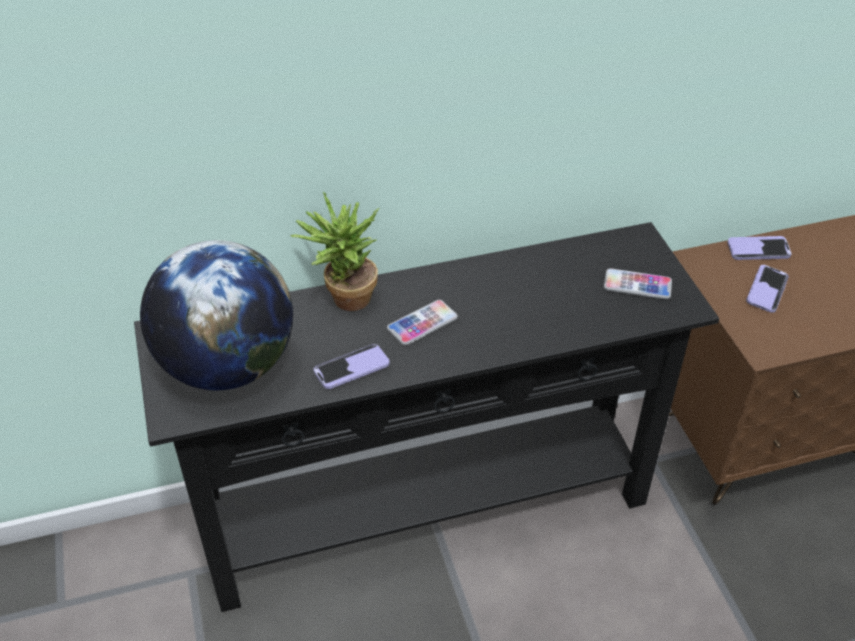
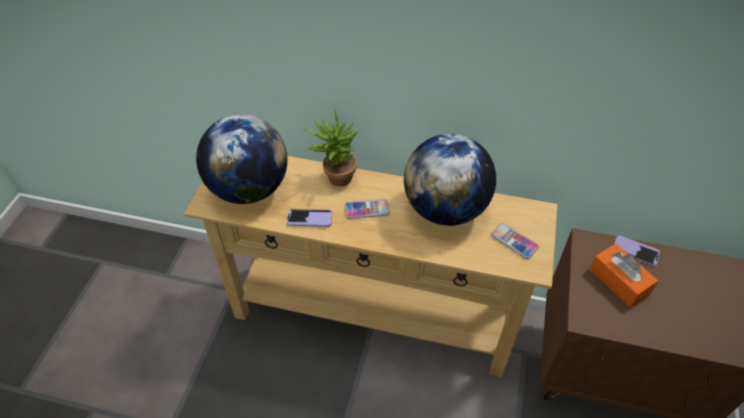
camera: 30 degrees right, 5 degrees up
black console table [134,222,719,612] -> beige console table [184,156,558,377]
phone [746,265,789,313] -> orange tissue box [590,243,658,307]
none -> globe [404,134,496,226]

